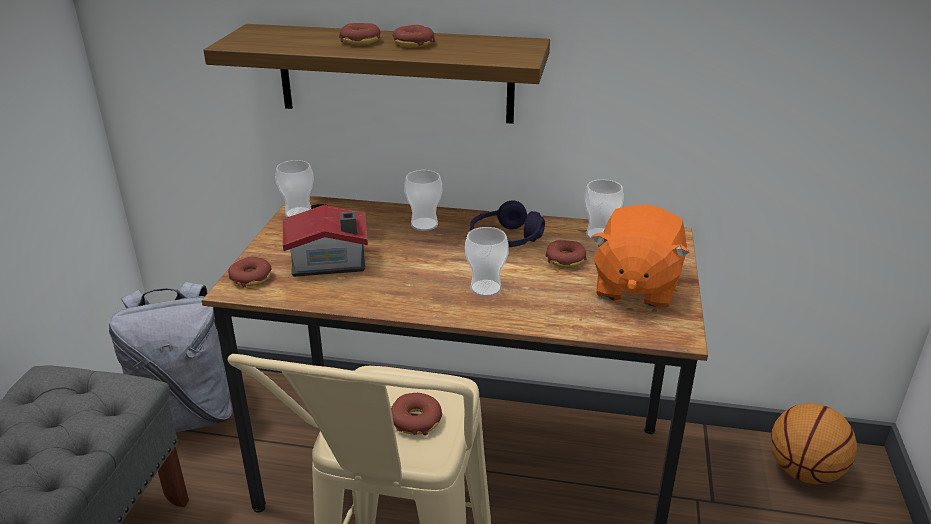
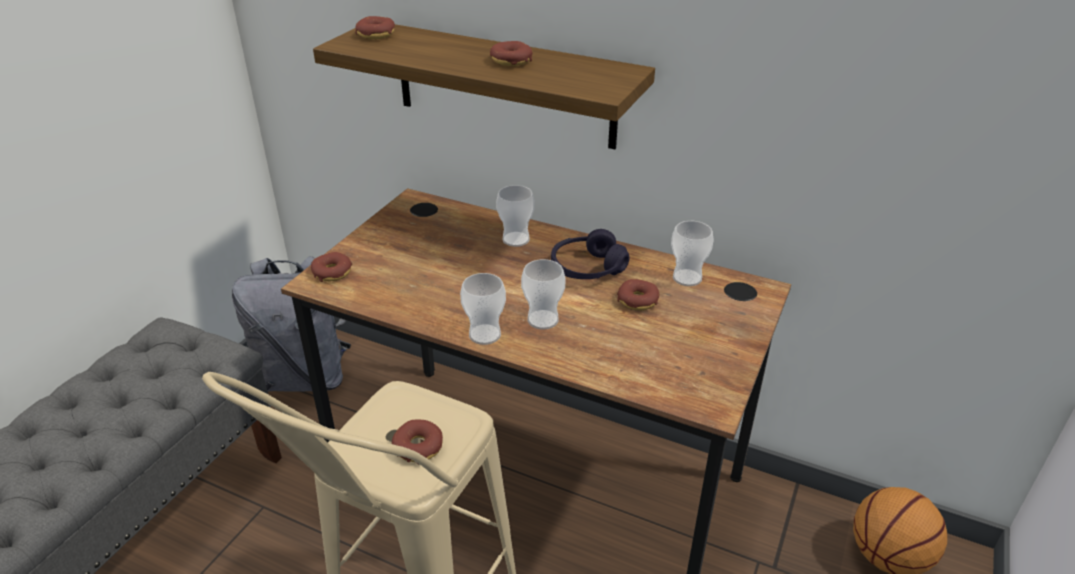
camera: 15 degrees right, 5 degrees up
cup [275,160,314,217] -> cup moved to [460,273,506,345]
toy house [283,205,368,277] -> none
donut [339,23,380,45] -> donut moved to [355,16,395,40]
orange plush toy [591,205,690,309] -> none

